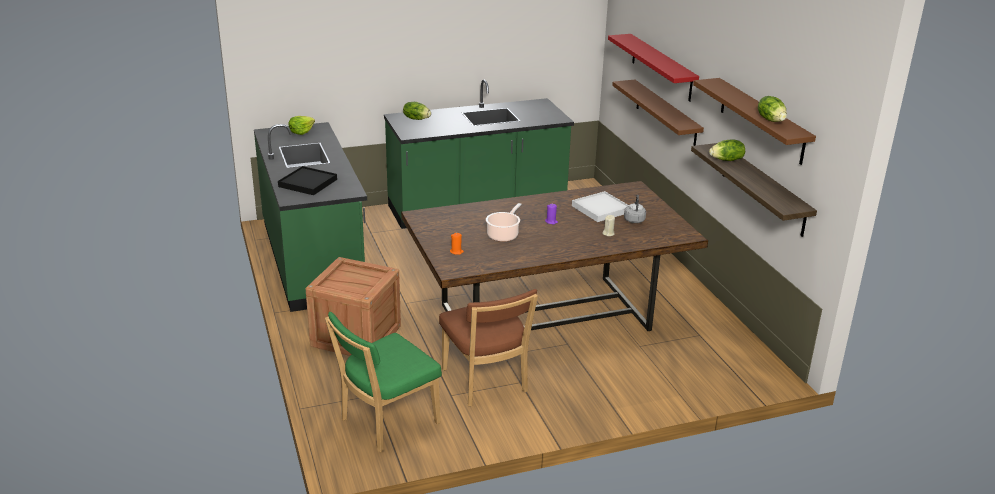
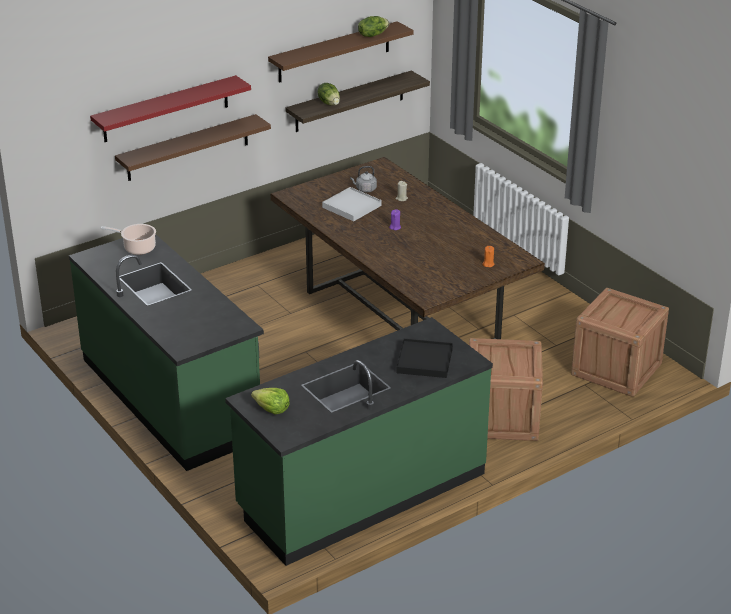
camera: 105 degrees left, 5 degrees up
green chair [325,312,442,452] -> crate [571,288,669,397]
lettuce [403,102,431,120] -> none
brown chair [439,289,538,406] -> none
cooking pot [486,203,521,242] -> cooking pot moved to [101,224,156,255]

